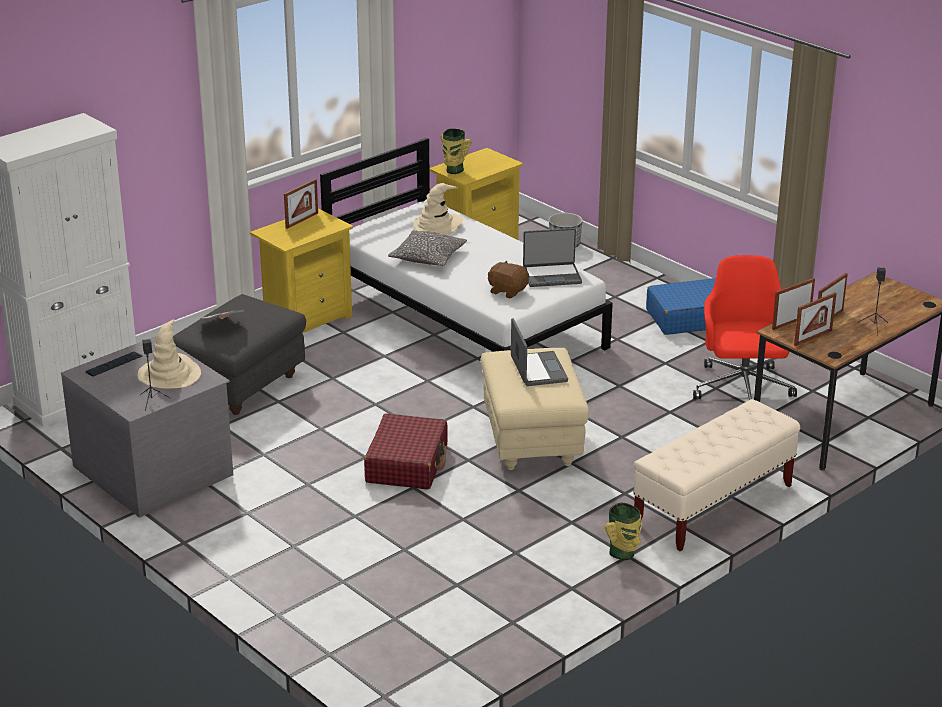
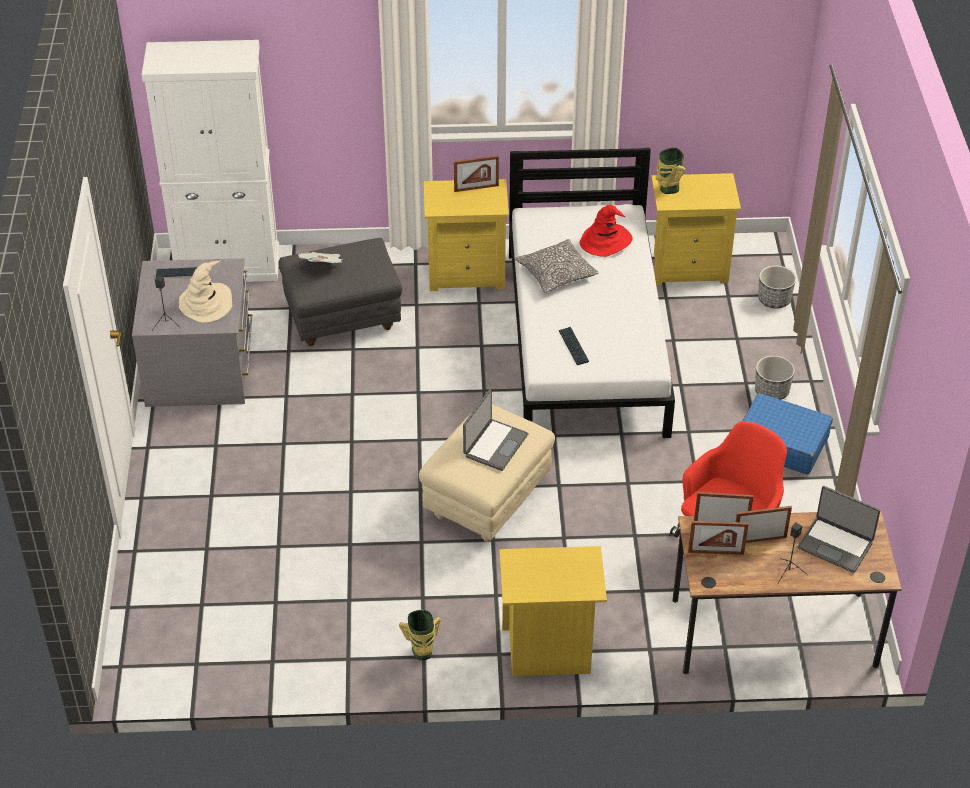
camera: 40 degrees right, 15 degrees up
red suitcase [364,413,448,490] -> none
beige hat [413,183,463,235] -> red hat [580,205,633,257]
brown plush toy [488,260,529,299] -> keyboard [558,327,589,365]
laptop [523,228,582,287] -> laptop moved to [798,486,880,573]
beige bench [633,399,800,551] -> yellow nightstand [499,546,607,676]
none -> planter [755,356,795,400]

